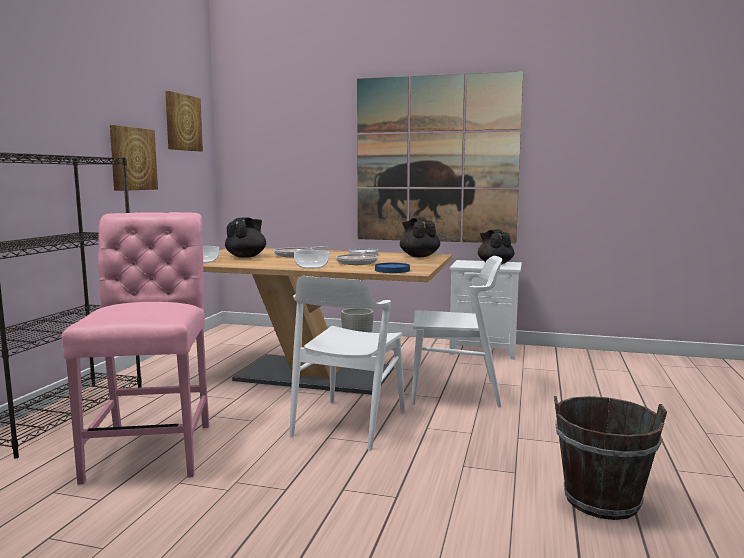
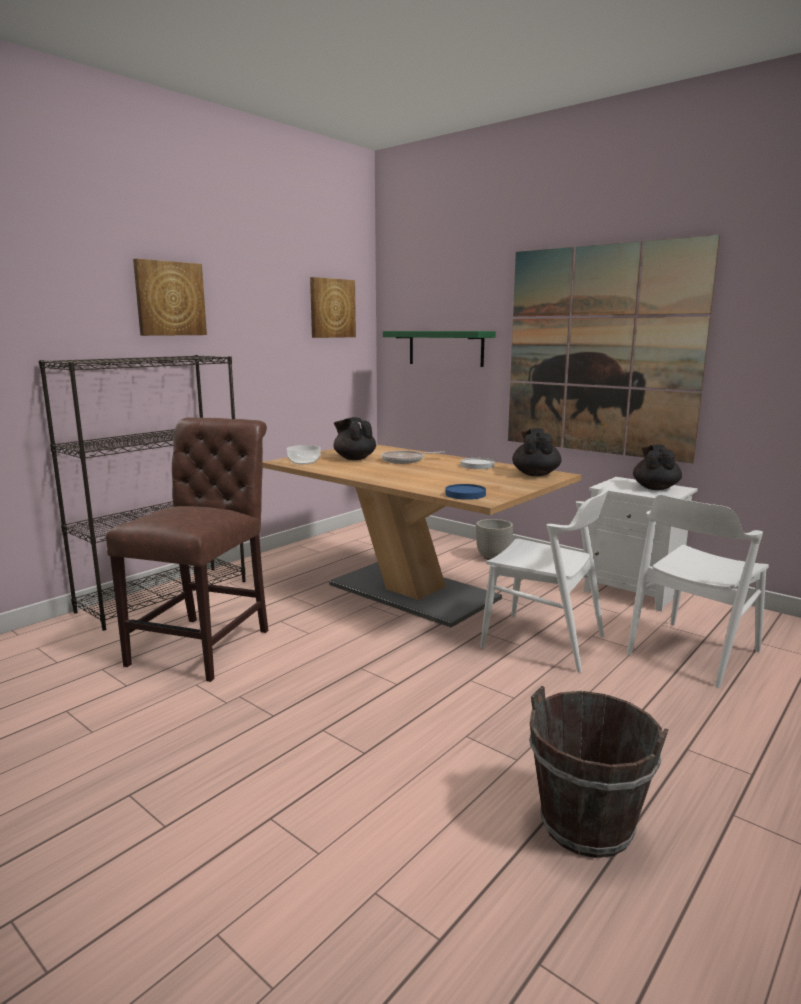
camera: 25 degrees right, 5 degrees up
pink chair [62,212,209,485] -> brown chair [106,417,268,682]
picture [110,125,158,191] -> picture moved to [133,259,207,336]
black teapot [225,218,266,258] -> black teapot turned 90 degrees counterclockwise [333,417,376,460]
white chair [290,276,405,451] -> white chair moved to [627,495,769,688]
bowl [294,250,329,269] -> none
frying pan [336,250,378,265] -> none
none -> green shelf [383,331,496,367]

